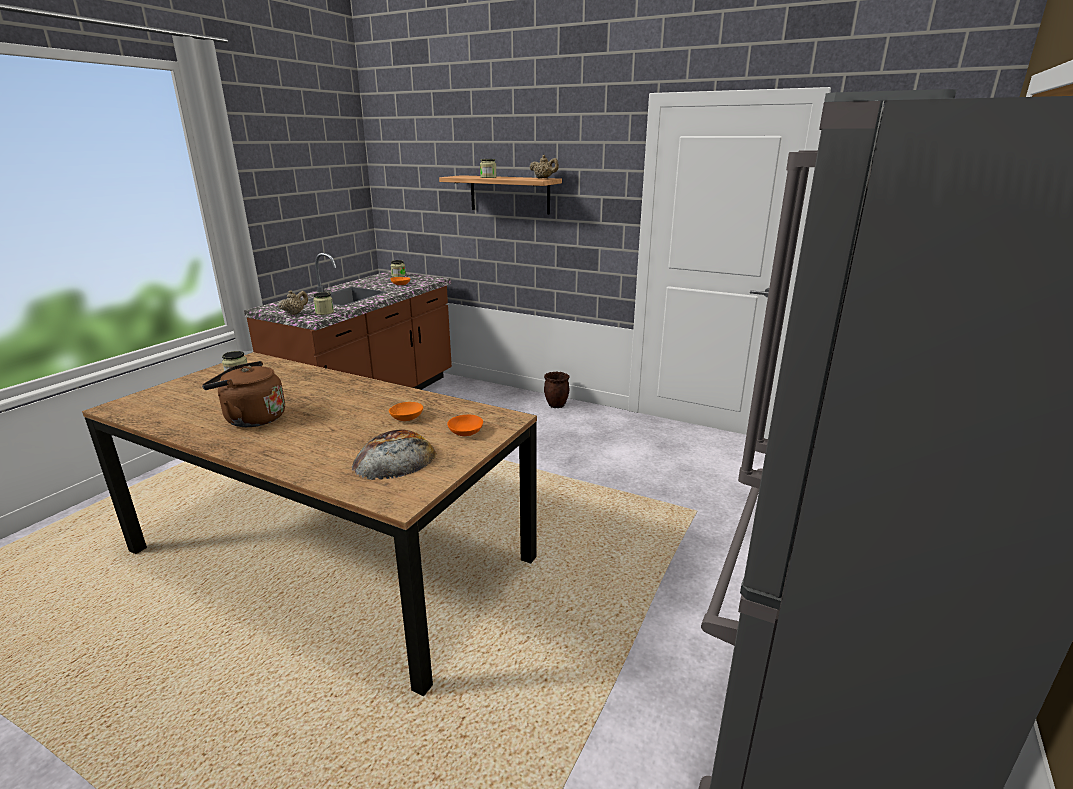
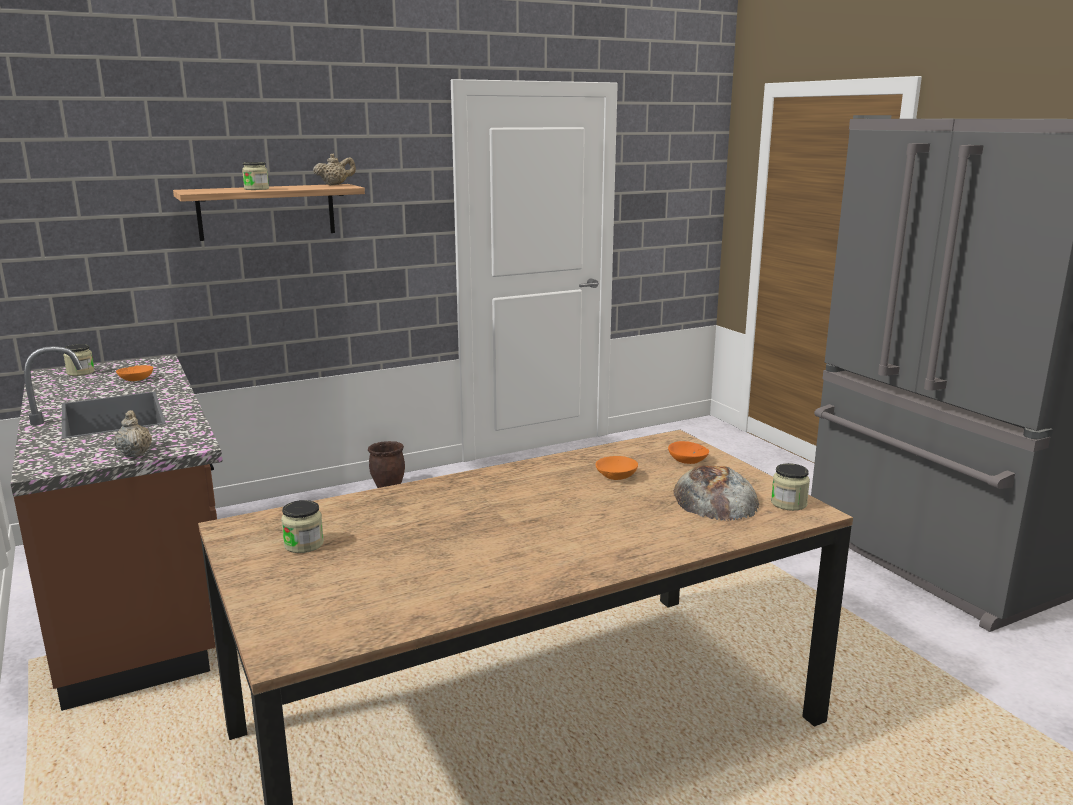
camera: 55 degrees left, 5 degrees down
brown kettle [202,361,285,427] -> none
jar [313,292,334,315] -> jar moved to [771,463,810,511]

